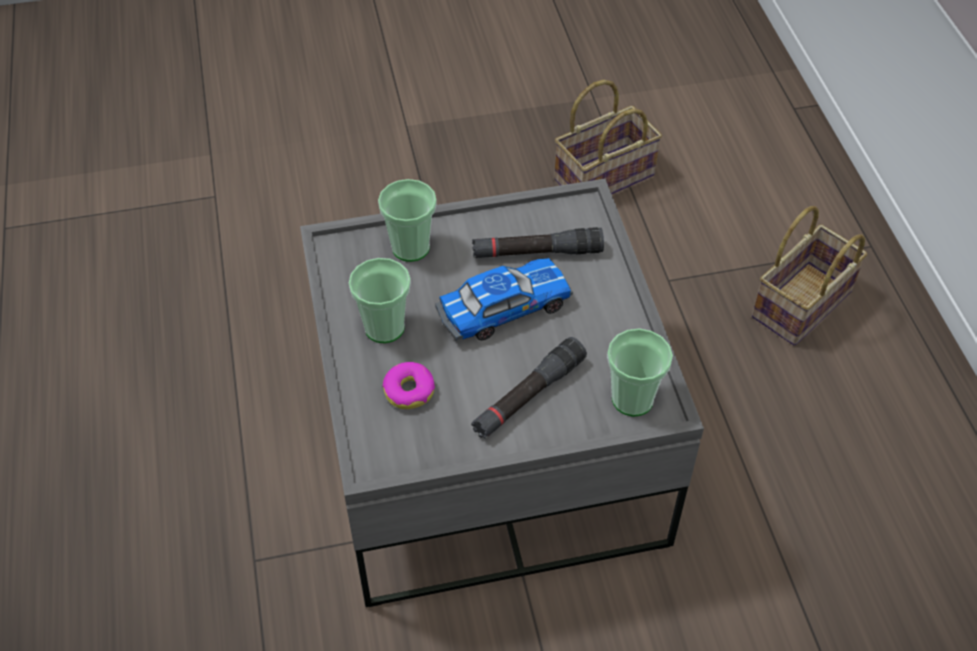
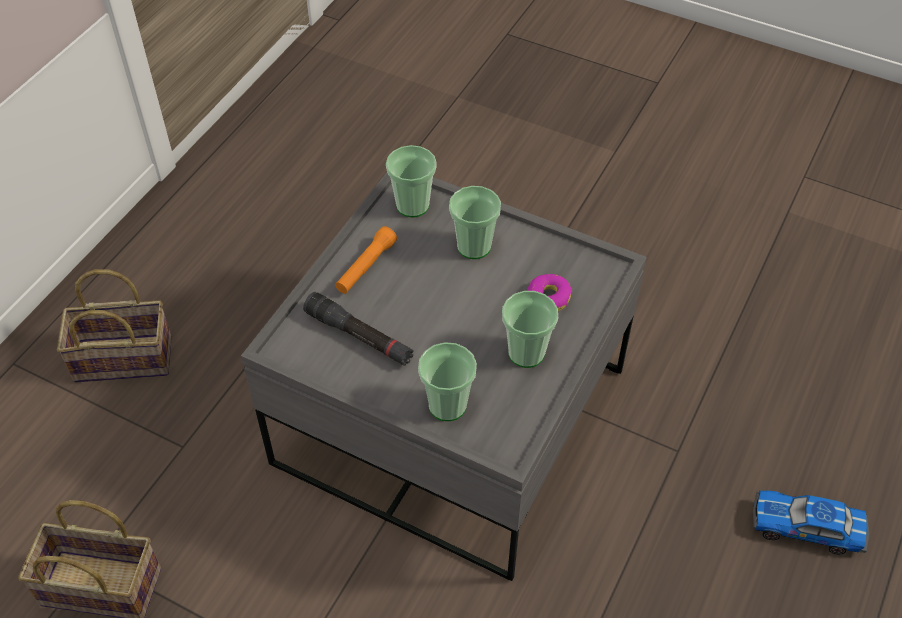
camera: 140 degrees left, 0 degrees up
toy car [435,258,573,341] -> toy car moved to [753,491,870,554]
black flashlight [471,337,587,439] -> cup [449,186,501,259]
none -> orange flashlight [335,226,397,294]

